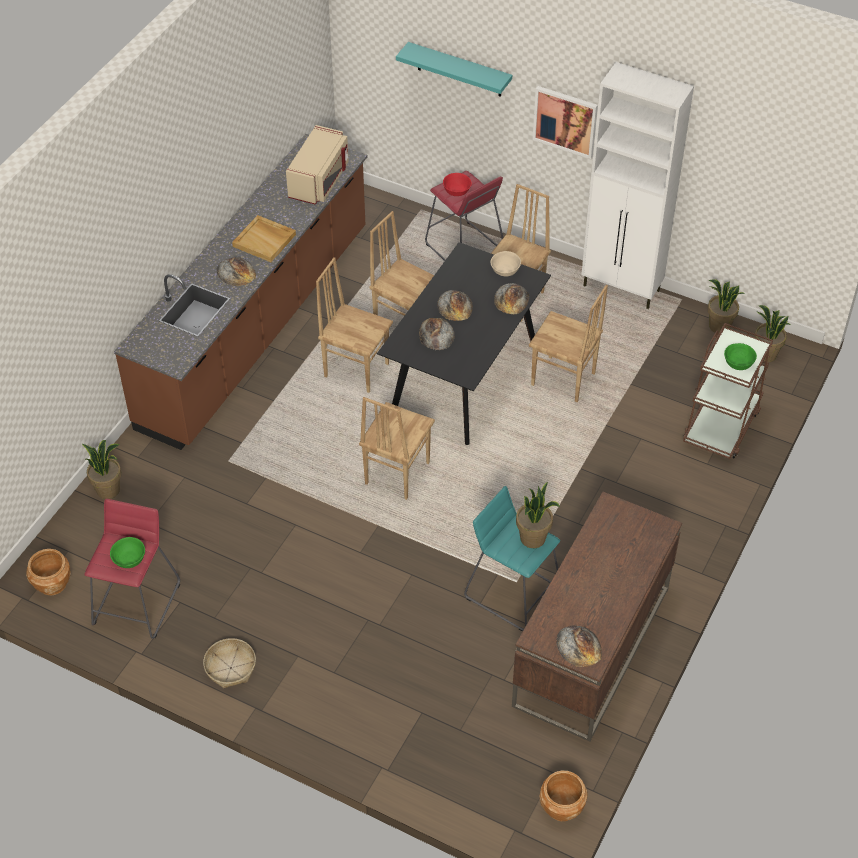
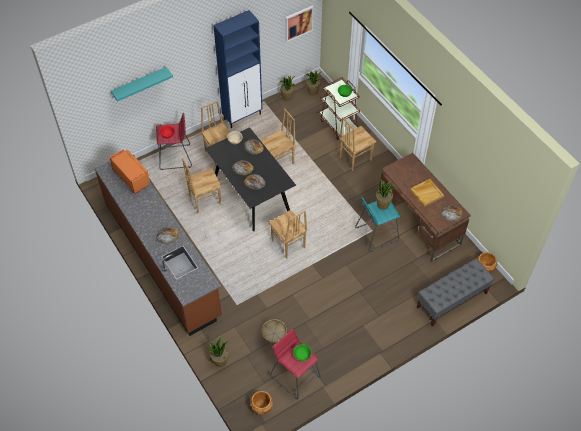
camera: 60 degrees left, 5 degrees up
basket [203,638,256,688] -> basket moved to [262,319,287,344]
beige tray [232,215,296,262] -> beige tray moved to [410,179,444,207]
beige microwave [286,125,349,205] -> orange microwave [109,149,150,194]
brown chair [316,257,393,393] -> brown chair moved to [339,117,377,171]
picture [533,86,598,159] -> picture moved to [285,6,314,42]
white cabinet [581,62,694,309] -> blue cabinet [213,10,262,128]
none -> grey bench [417,259,494,327]

